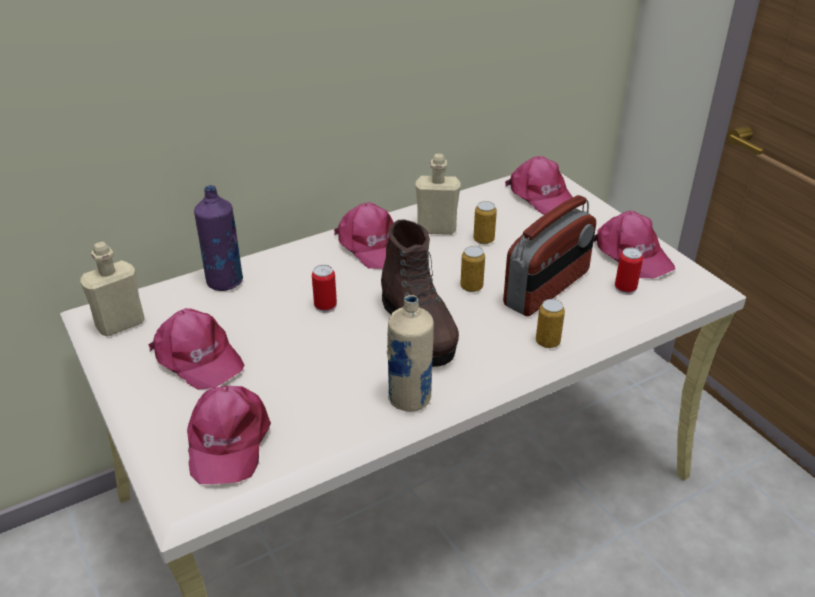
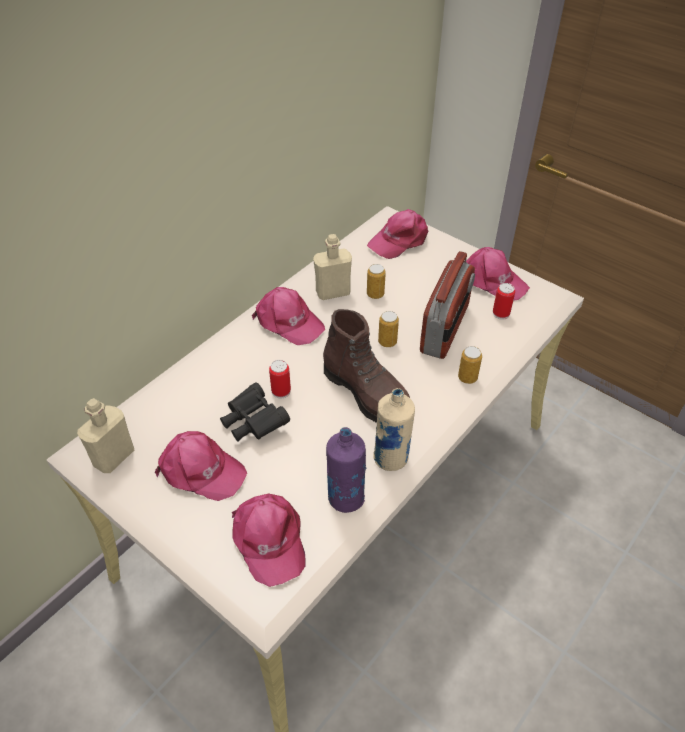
camera: 20 degrees left, 10 degrees up
purple bottle [194,185,243,291] -> purple bottle moved to [326,427,366,513]
pink cap [505,156,573,215] -> pink cap turned 105 degrees clockwise [367,209,428,259]
none -> black binoculars [220,382,290,442]

